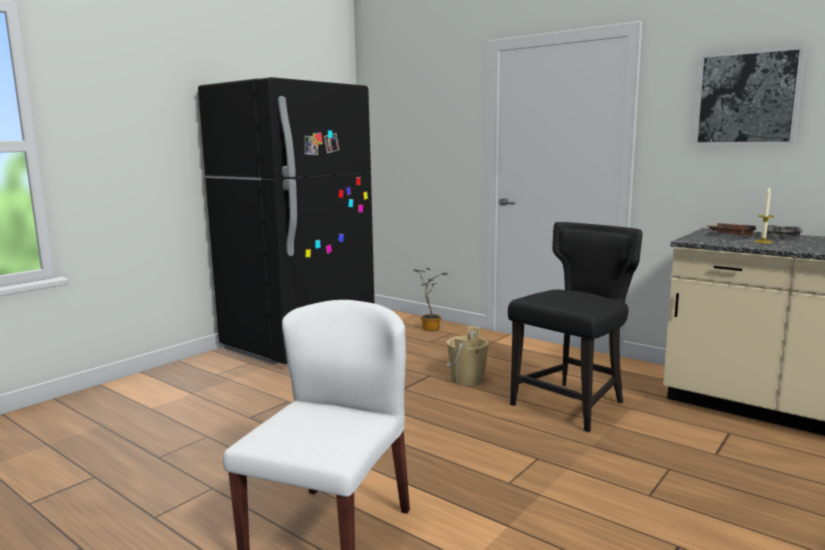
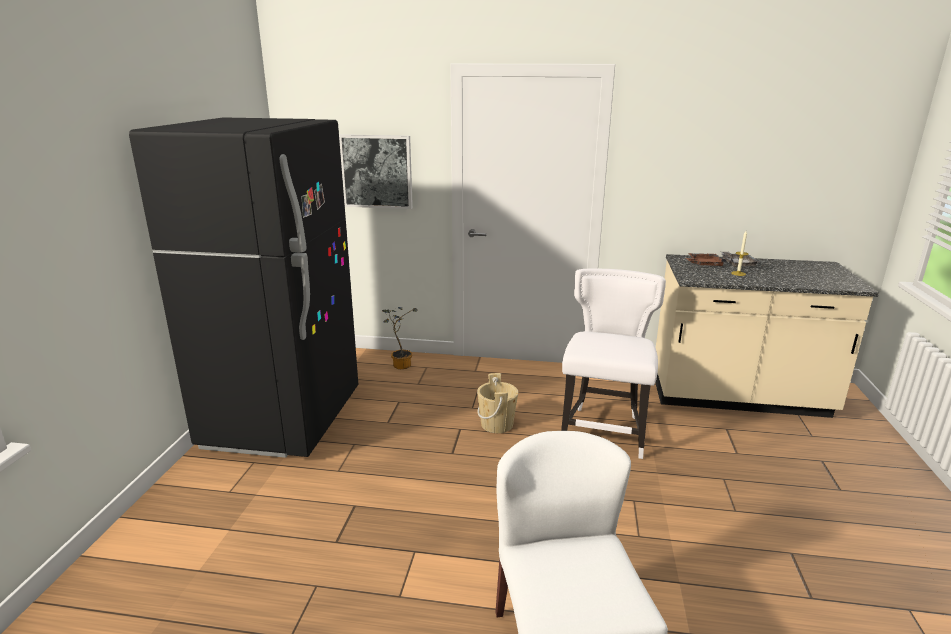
camera: 30 degrees left, 10 degrees up
black chair [508,222,642,432] -> white chair [561,269,666,459]
picture [694,45,805,145] -> picture moved to [339,134,413,209]

